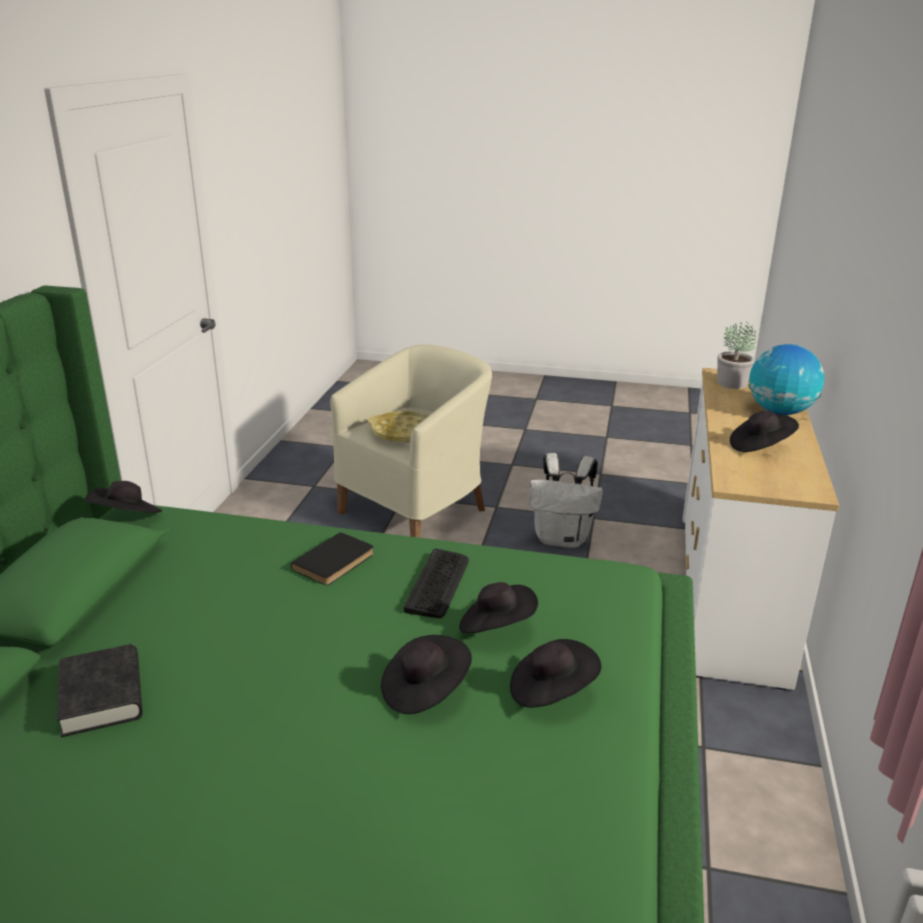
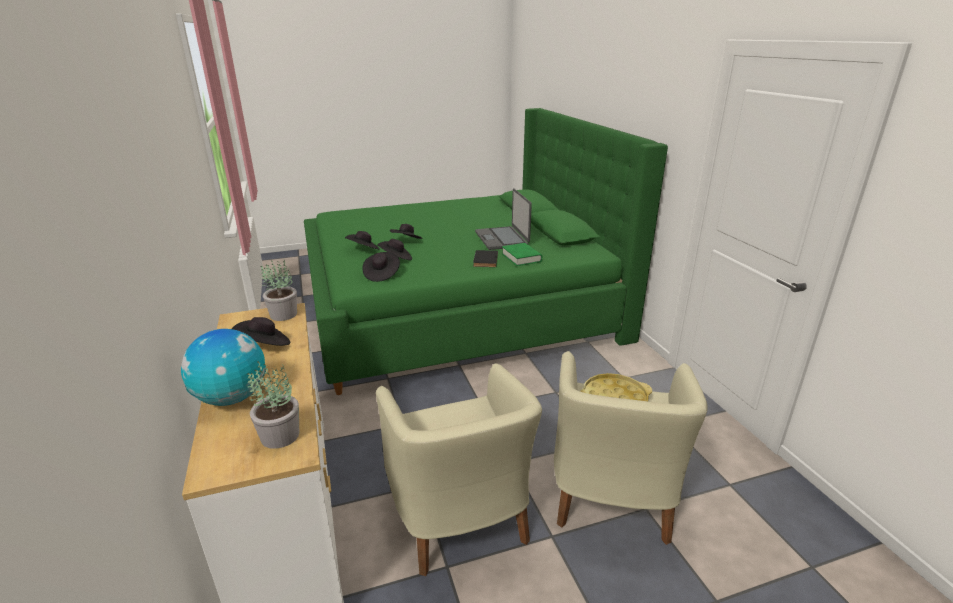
camera: 150 degrees right, 0 degrees up
black book [57,644,143,737] -> none
black hat [85,481,162,513] -> black hat moved to [362,252,400,282]
keyboard [404,548,469,618] -> none
white backpack [529,453,603,548] -> beige armchair [376,363,542,576]
none -> potted plant [261,258,297,321]
none -> laptop [475,188,532,250]
none -> green book [502,243,542,266]

